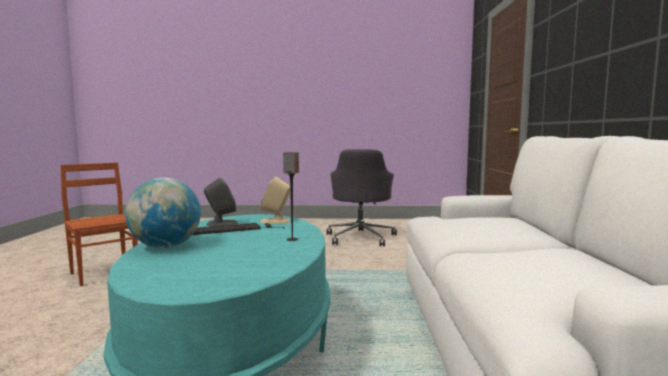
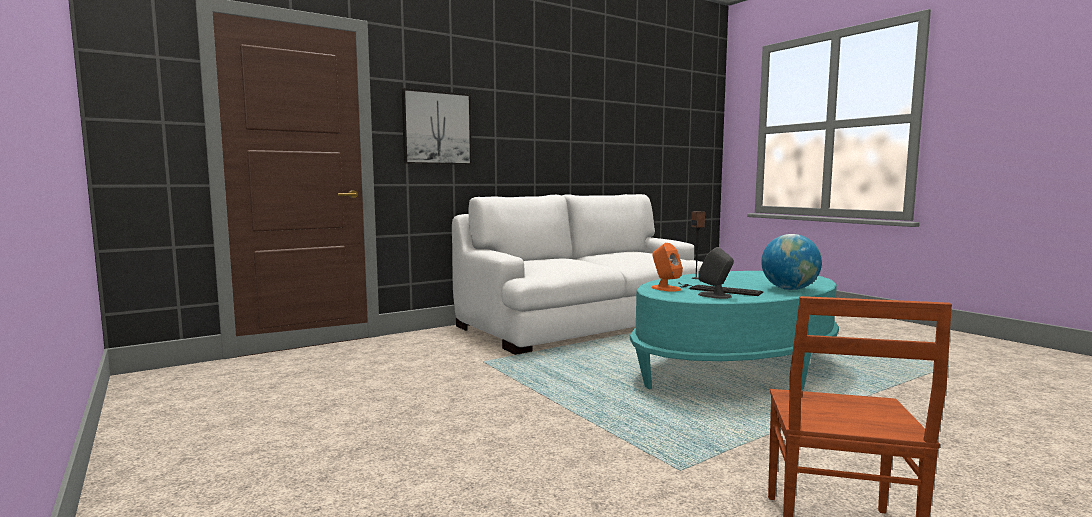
camera: 125 degrees left, 0 degrees up
beige speaker [260,177,290,224] -> orange speaker [651,243,683,292]
grey office chair [327,149,397,246] -> none
none -> picture [402,88,472,165]

